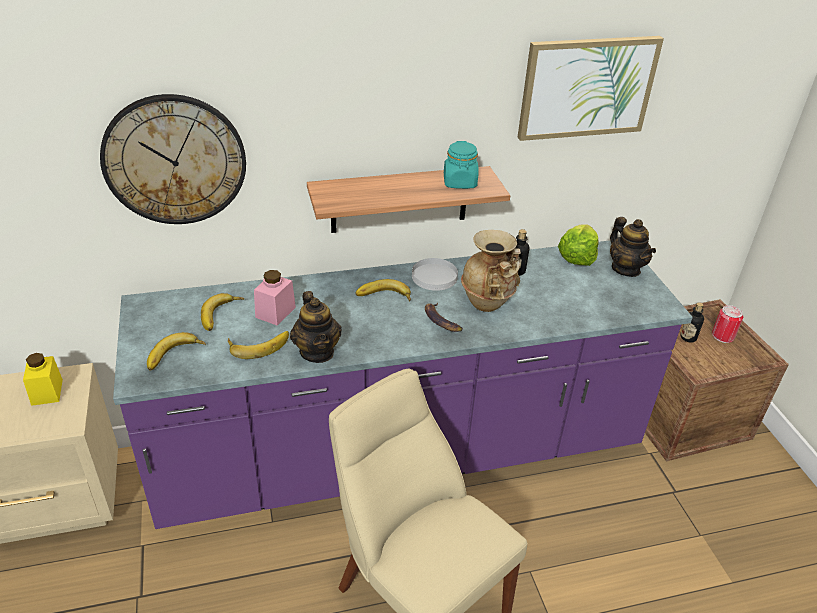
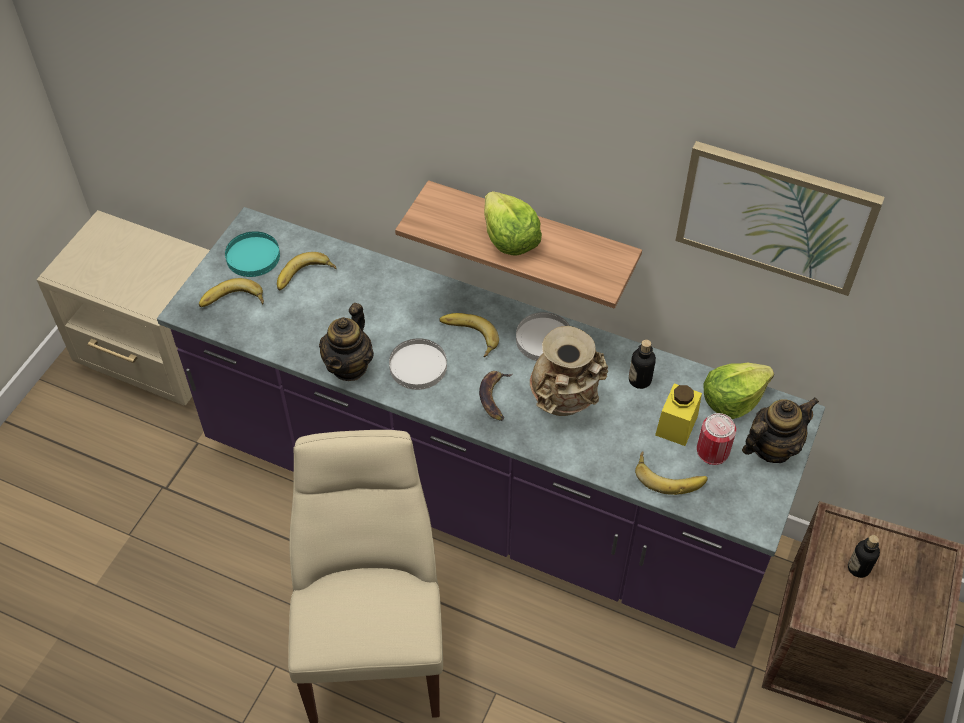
camera: 40 degrees right, 15 degrees up
yellow jar [23,353,63,406] -> yellow jar moved to [655,383,702,446]
wall clock [100,94,246,224] -> none
banana [228,331,289,359] -> banana moved to [635,451,708,495]
pink jar [254,270,296,326] -> none
turquoise jar [444,141,479,189] -> none
teapot [610,217,656,277] -> teapot turned 135 degrees counterclockwise [742,398,819,463]
can [712,305,743,343] -> can moved to [697,413,736,465]
none -> turquoise plate [225,231,280,277]
none -> white plate [389,338,447,390]
none -> lettuce [484,191,542,256]

